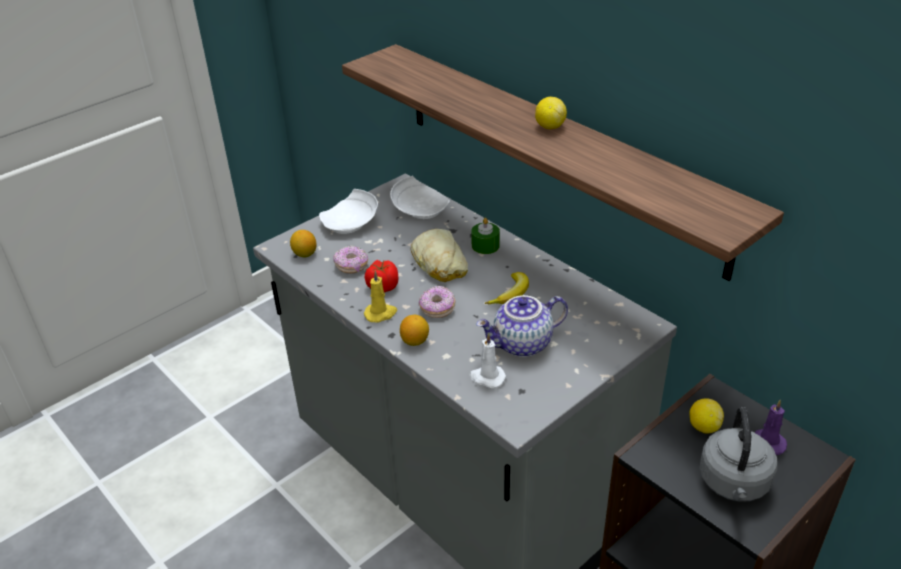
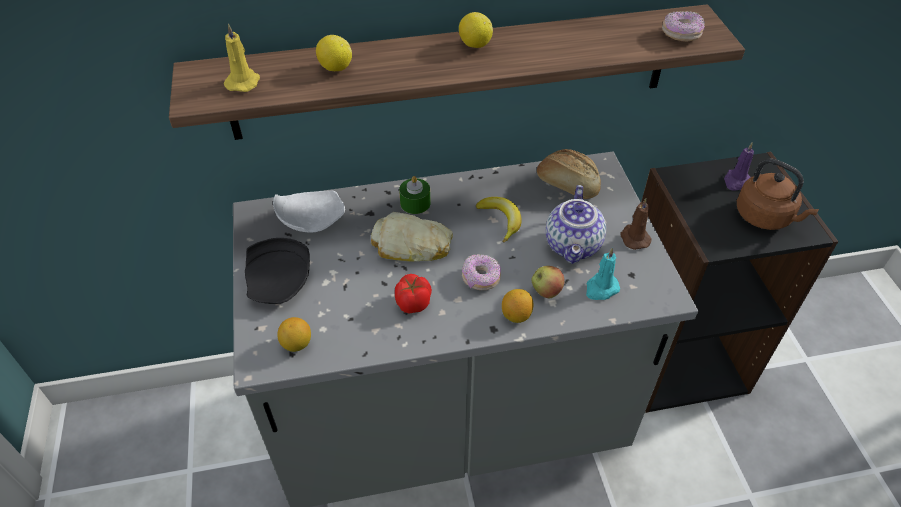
camera: 60 degrees left, 10 degrees up
white plate [319,189,378,234] -> black plate [245,238,310,304]
donut [333,245,368,274] -> donut moved to [662,11,705,42]
yellow candle [364,270,397,323] -> yellow candle moved to [224,23,260,92]
white candle [469,333,506,388] -> turquoise candle [586,248,620,300]
lemon [689,399,724,434] -> lemon moved to [316,35,352,71]
grey kettle [699,407,777,502] -> brown kettle [737,158,819,230]
none -> apple [531,266,565,298]
none -> bread [537,149,601,199]
none -> brown candle [620,198,652,250]

